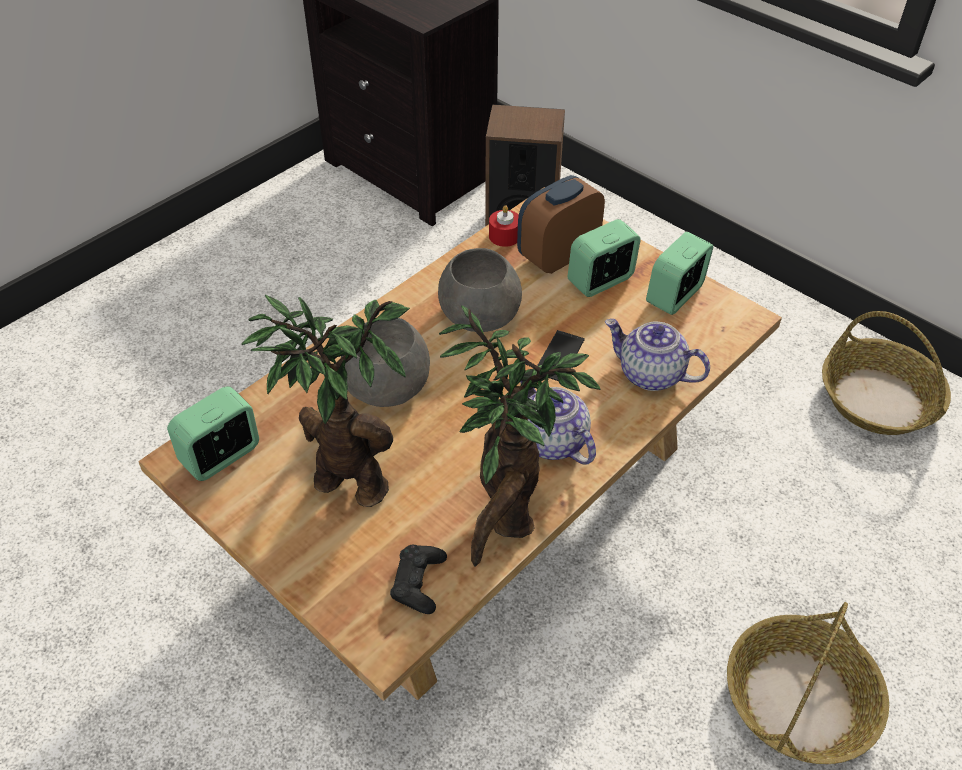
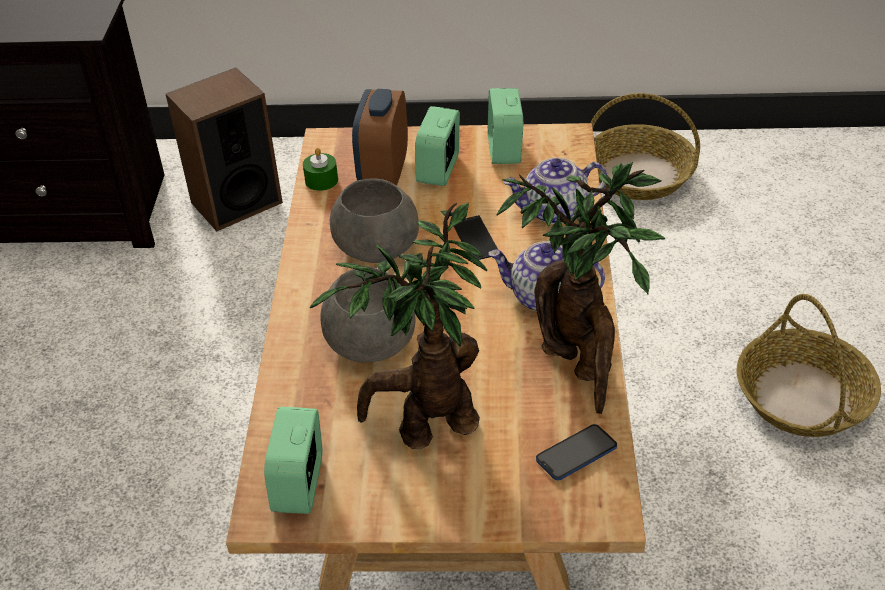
camera: 40 degrees left, 5 degrees down
black game controller [390,545,447,614] -> phone [536,424,617,480]
red candle [489,205,519,247] -> green candle [303,148,338,191]

